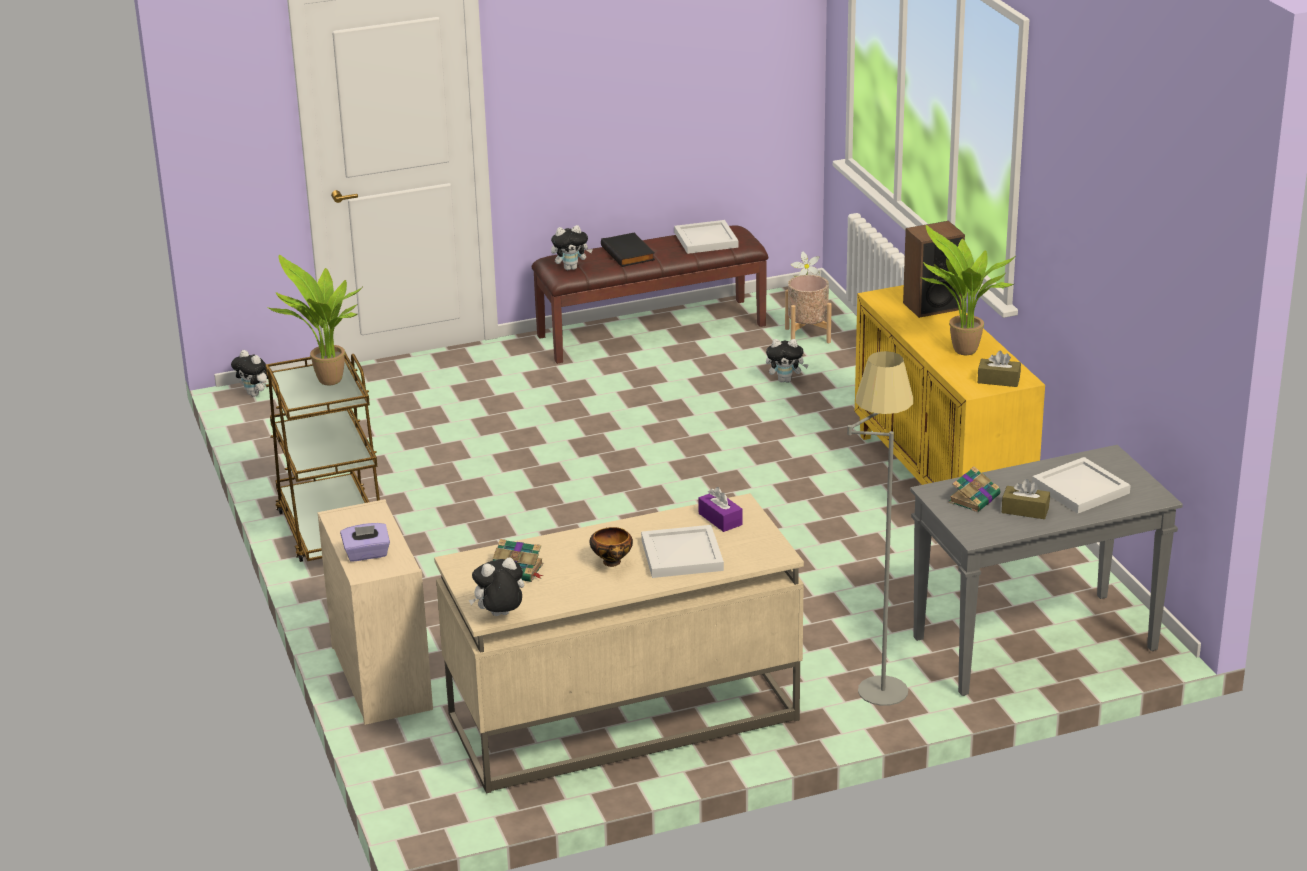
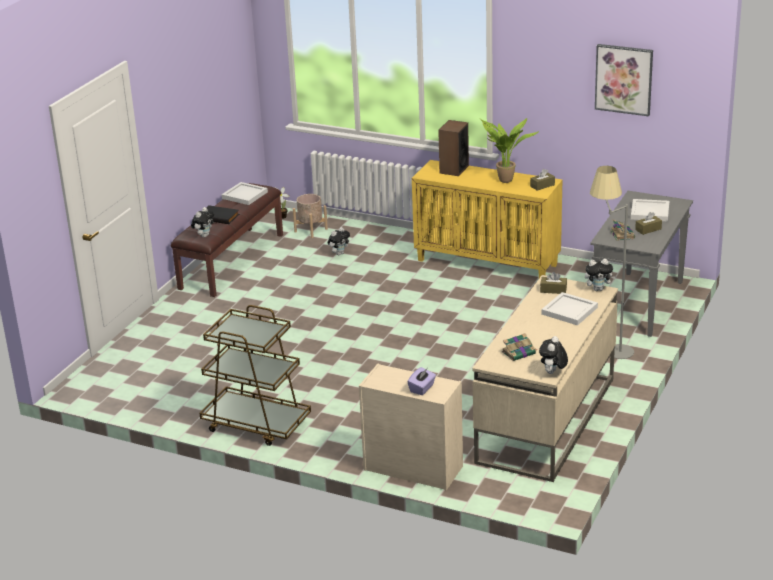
camera: 45 degrees left, 0 degrees up
plush toy [231,350,268,397] -> plush toy moved to [585,259,616,291]
potted plant [267,255,364,386] -> none
bowl [590,527,633,567] -> none
purple tissue box [698,487,743,532] -> brown tissue box [540,272,567,294]
none -> picture [595,44,653,116]

